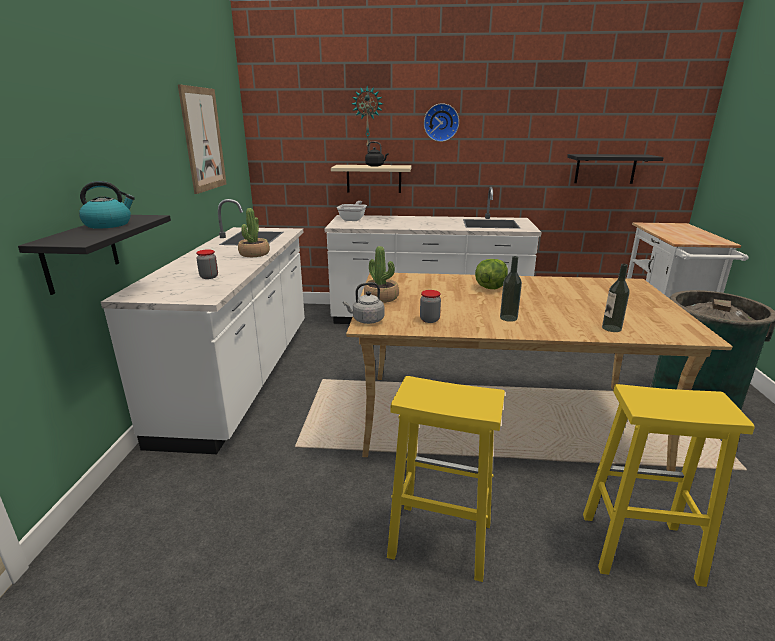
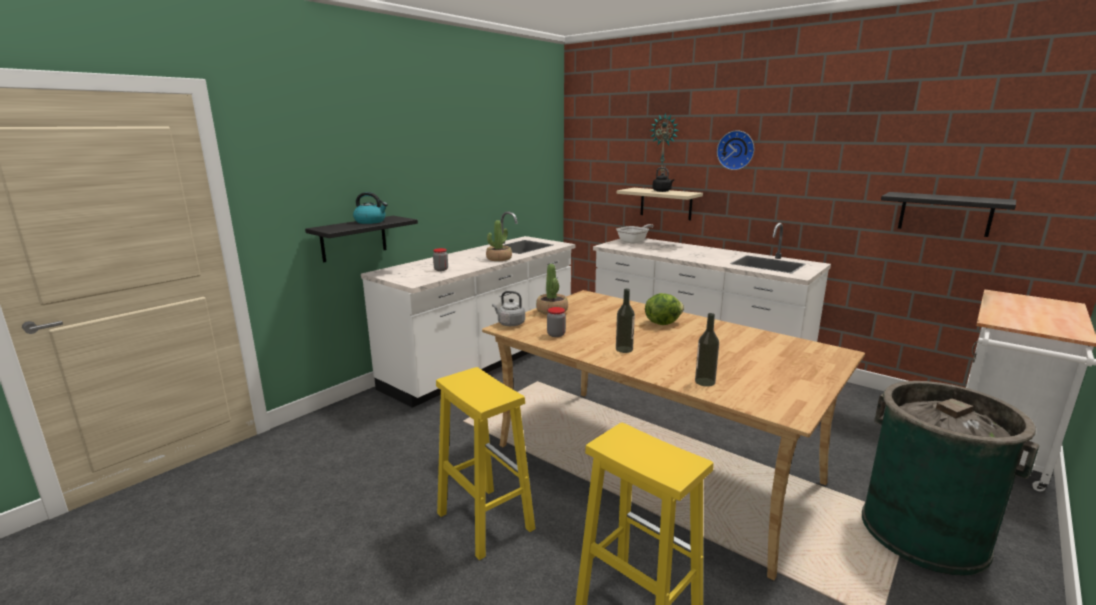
camera: 35 degrees right, 5 degrees down
picture [178,84,227,194] -> none

